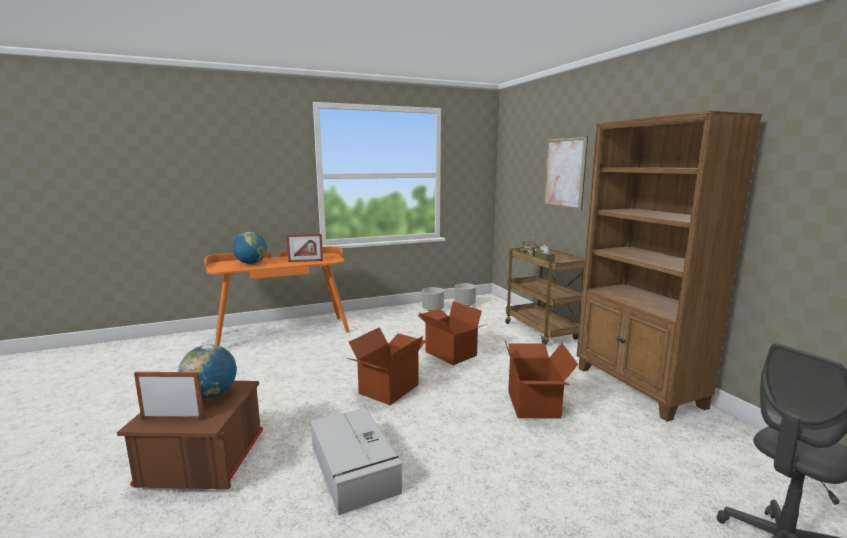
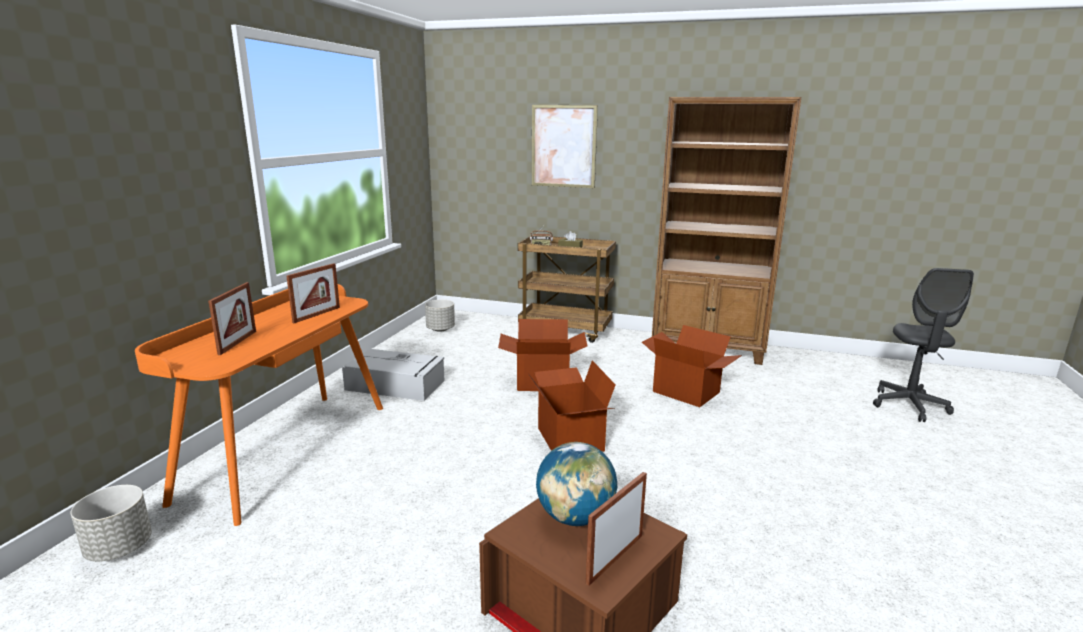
camera: 50 degrees left, 5 degrees up
globe [233,232,267,264] -> picture frame [208,282,256,355]
grey storage box [311,408,402,515] -> grey storage box moved to [342,349,444,401]
grey planter [422,287,444,311] -> grey planter moved to [71,485,152,561]

